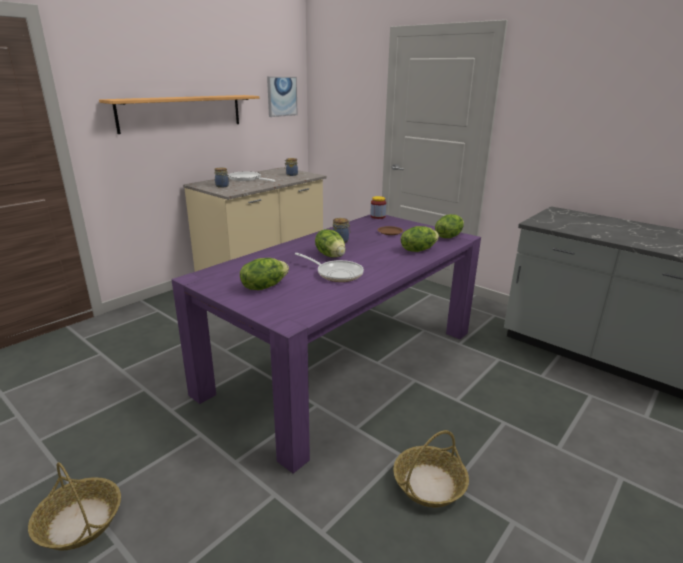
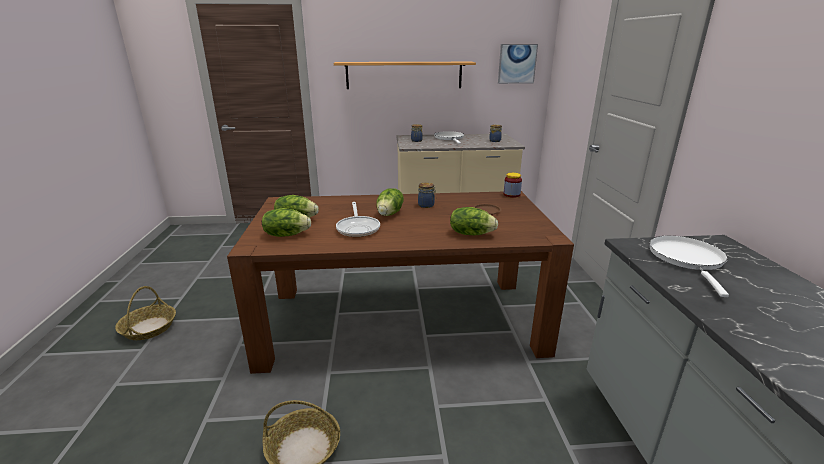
camera: 45 degrees right, 0 degrees up
purple dining table [171,215,481,473] -> brown dining table [227,191,574,374]
lettuce [435,214,464,238] -> lettuce moved to [262,208,311,237]
none -> white frying pan [649,235,729,297]

